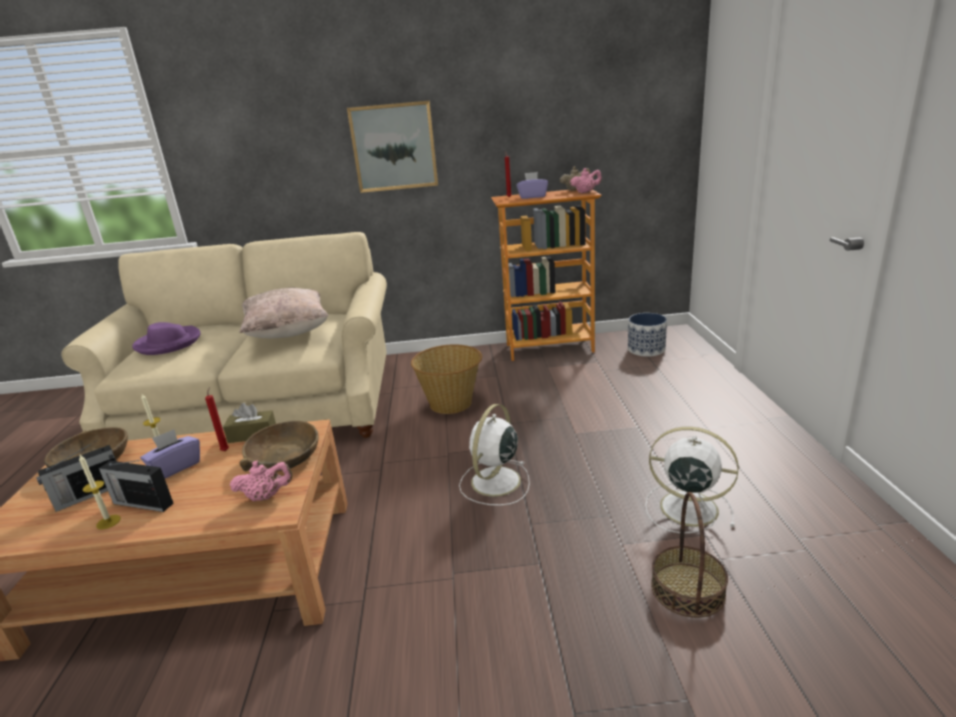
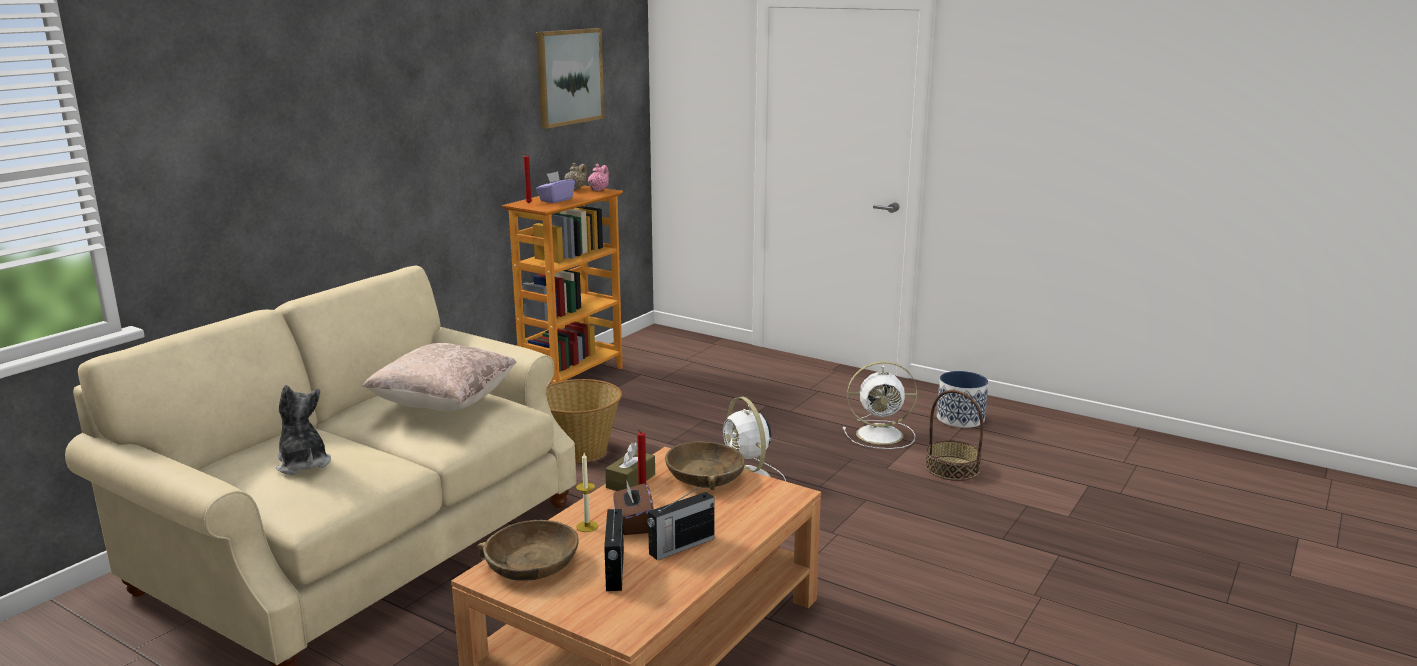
camera: 55 degrees left, 5 degrees down
candle [79,455,121,530] -> none
purple hat [132,322,201,355] -> plush toy [276,385,331,475]
purple tissue box [140,429,200,478] -> brown tissue box [613,480,654,535]
pink teapot [230,461,292,502] -> none
picture [347,101,438,193] -> picture moved to [536,28,605,129]
planter [628,313,667,357] -> planter moved to [937,371,988,428]
white fan [645,427,739,533] -> white fan turned 150 degrees counterclockwise [843,361,917,449]

